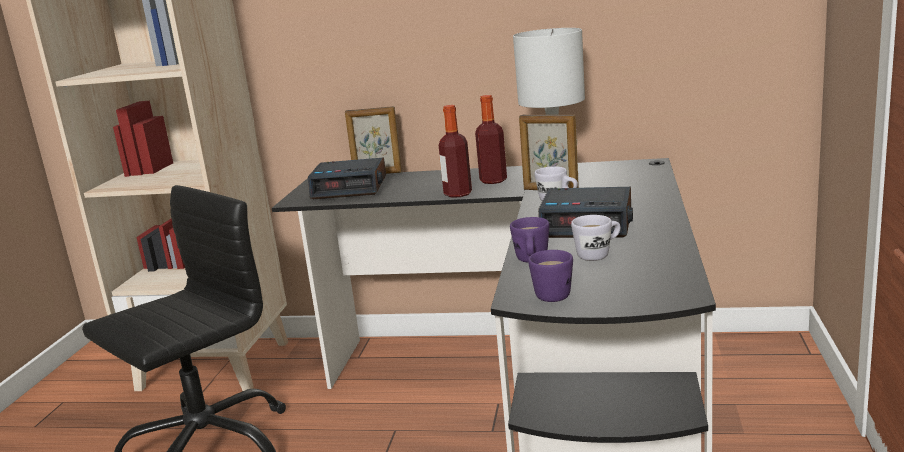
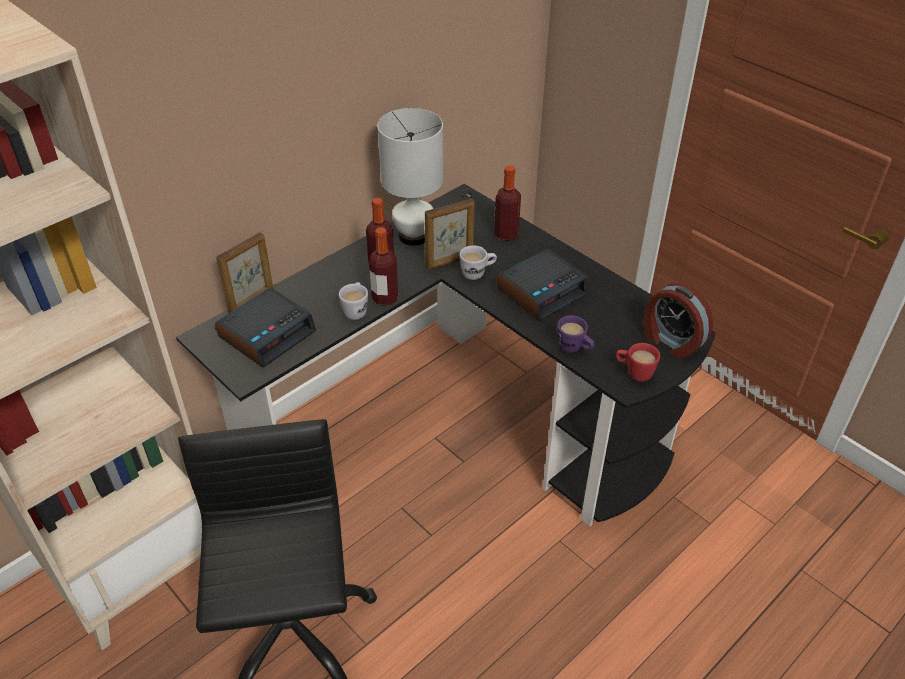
camera: 55 degrees left, 25 degrees up
purple mug [528,250,573,302] -> red mug [616,343,660,382]
white mug [571,215,620,261] -> white mug moved to [339,282,368,320]
none -> bottle [494,165,521,241]
none -> alarm clock [643,283,713,359]

